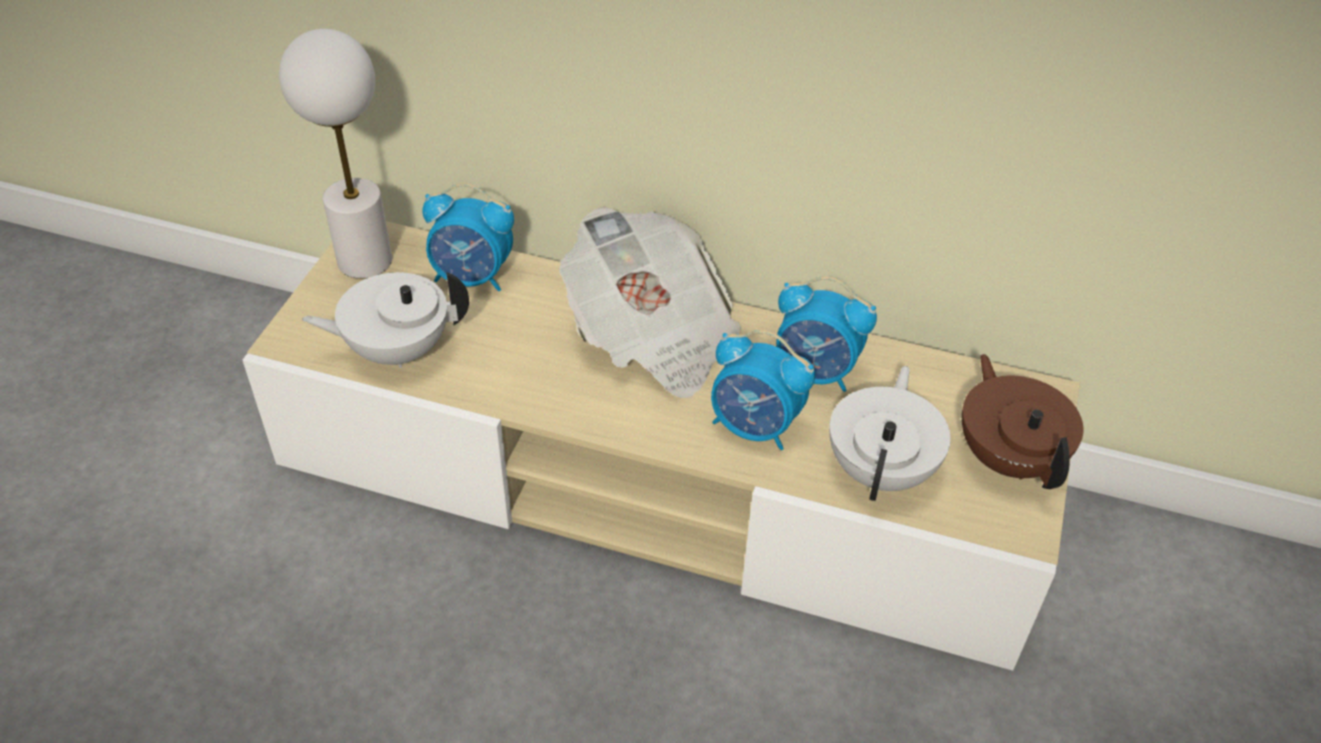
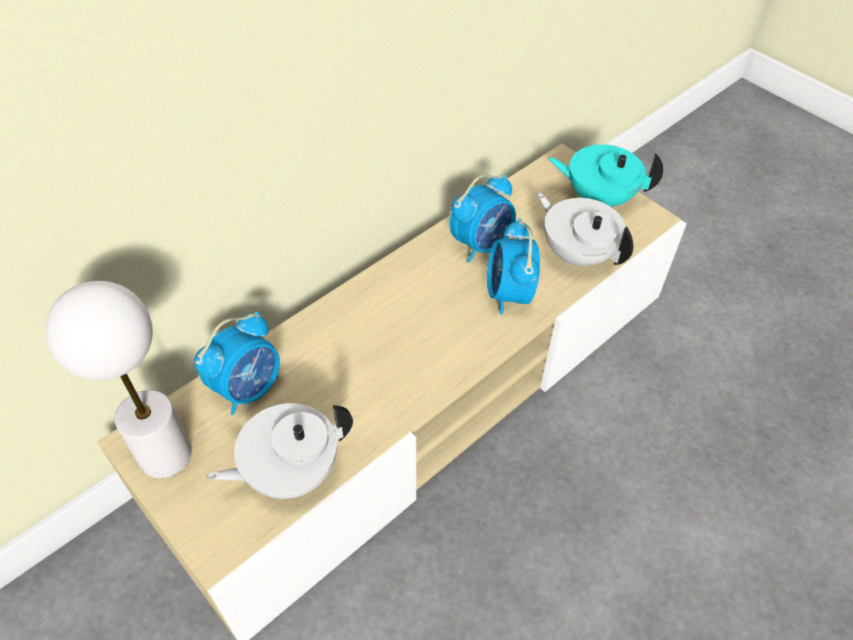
camera: 60 degrees left, 5 degrees up
white teapot [302,272,469,368] -> white teapot turned 45 degrees clockwise [207,403,353,499]
newspaper [559,207,741,398] -> none
alarm clock [711,330,815,450] -> alarm clock turned 120 degrees clockwise [487,219,540,315]
brown teapot [962,354,1084,489] -> turquoise teapot [549,145,663,207]

